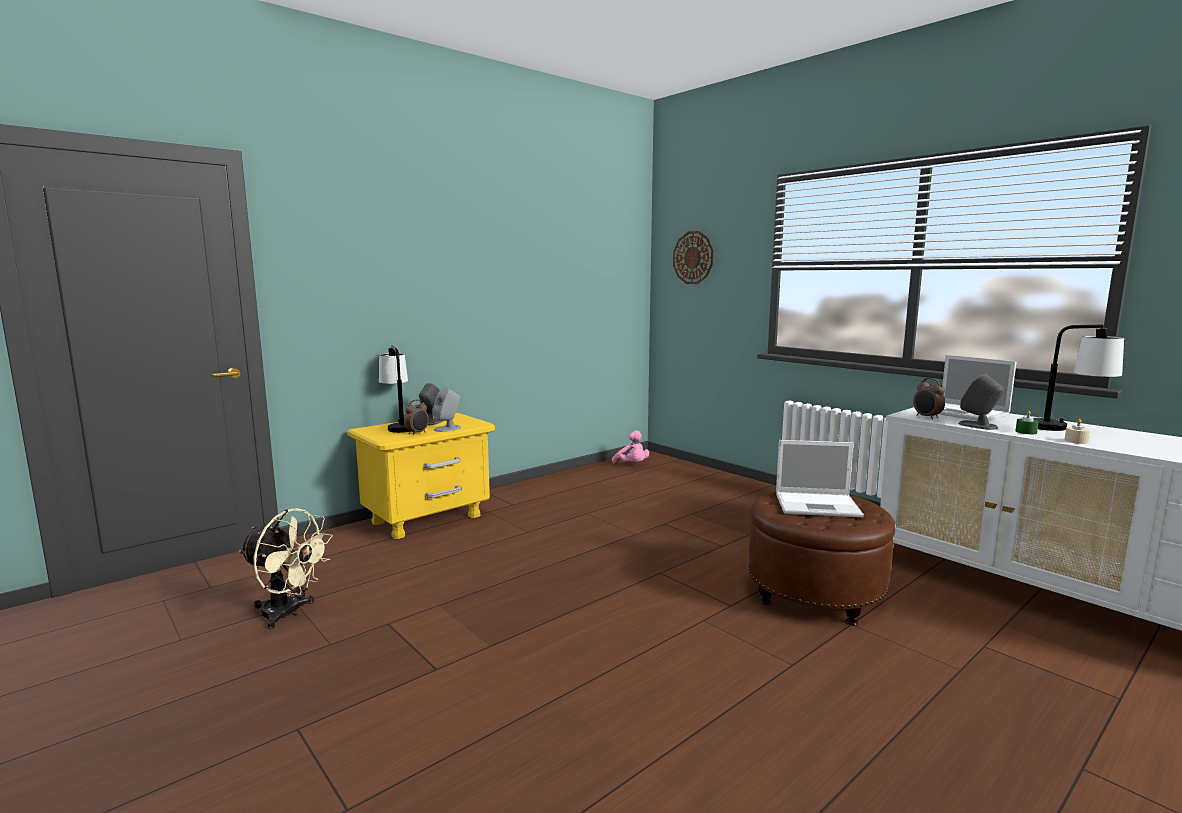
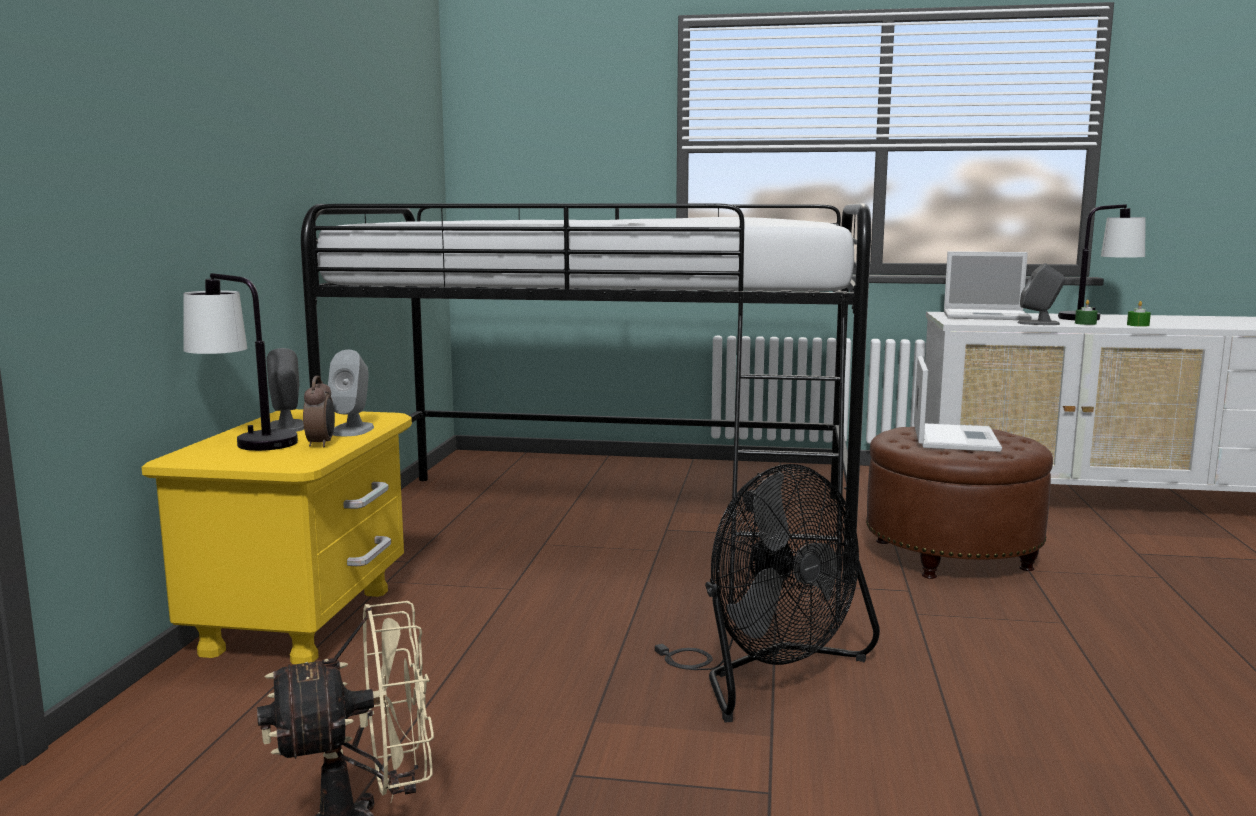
camera: 40 degrees left, 0 degrees up
pink plush toy [612,430,649,464] -> none
wall clock [673,231,714,284] -> none
laptop [776,440,864,518] -> laptop turned 45 degrees counterclockwise [914,356,1002,452]
alarm clock [913,378,945,419] -> none
beige candle [1065,419,1090,444] -> green candle [1127,301,1151,327]
none -> black bed [301,203,871,622]
none -> black fan [655,464,880,723]

